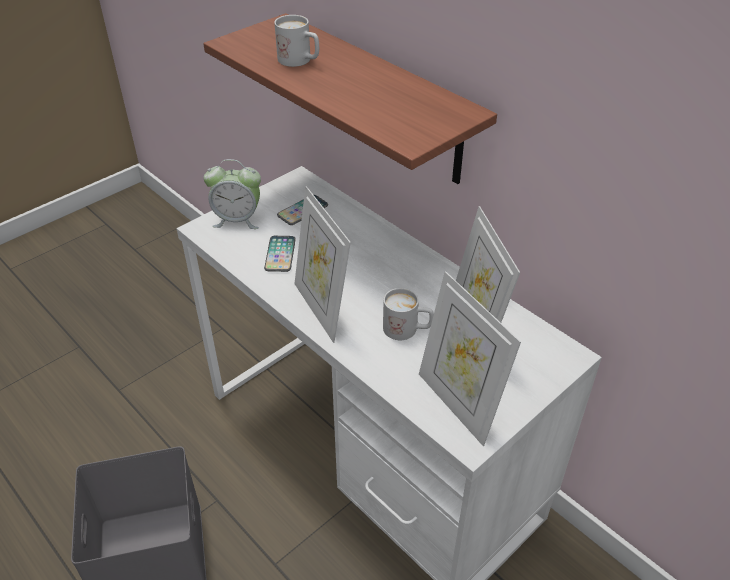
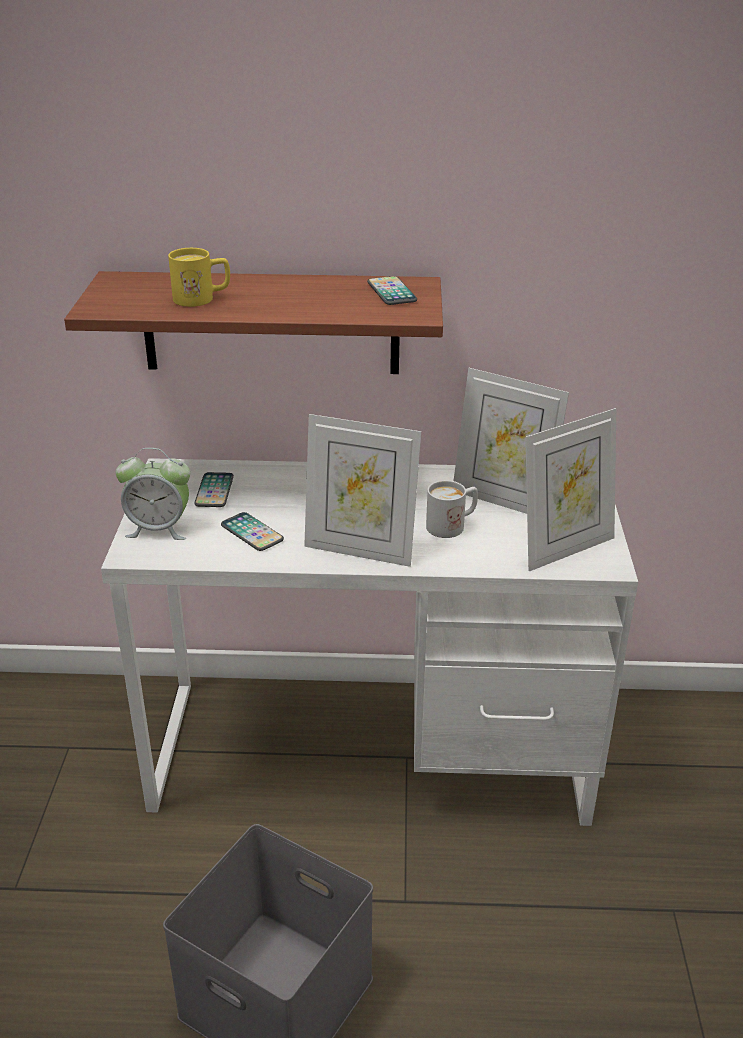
camera: 45 degrees left, 10 degrees down
alarm clock [204,159,261,229] -> alarm clock turned 45 degrees clockwise [116,448,190,540]
white mug [274,15,319,67] -> yellow mug [168,248,230,307]
picture frame [419,271,521,446] -> picture frame turned 45 degrees counterclockwise [525,408,616,571]
none -> phone [367,276,417,305]

